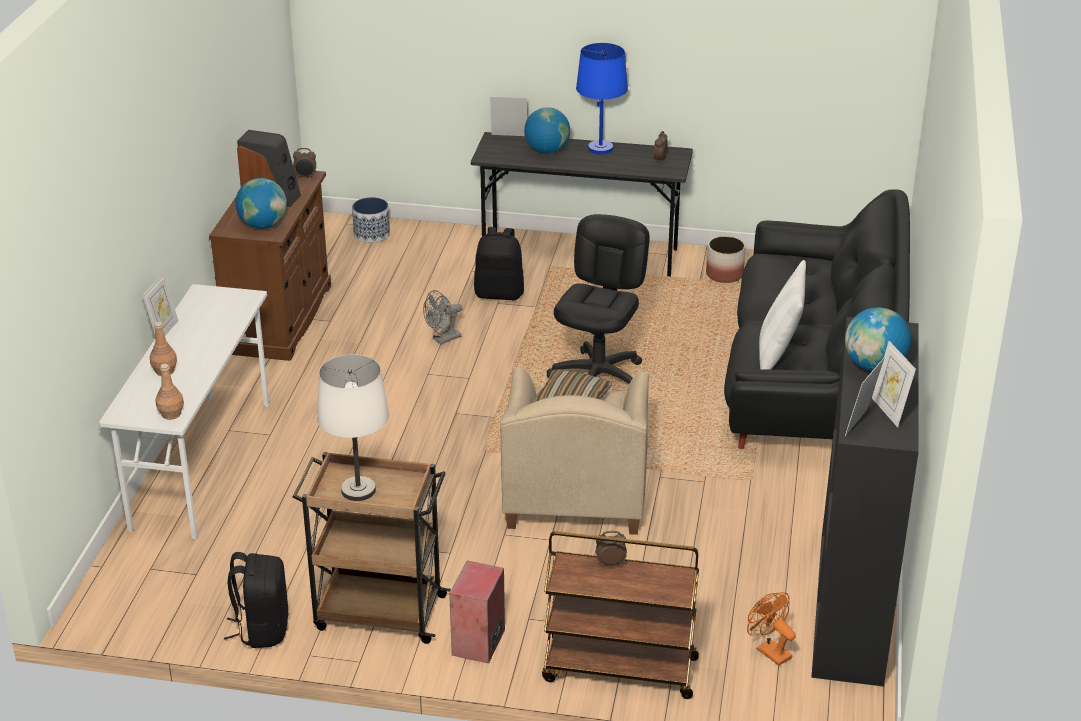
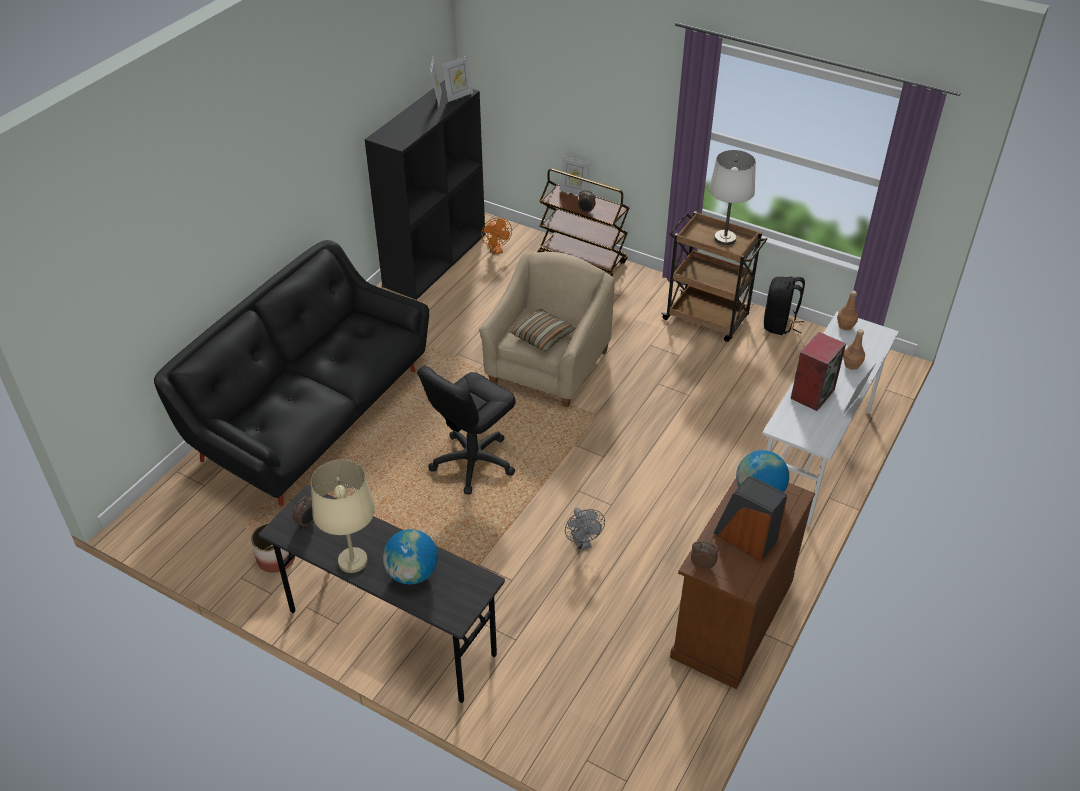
camera: 160 degrees left, 10 degrees up
planter [352,197,390,243] -> none
grey fan [423,290,463,345] -> grey fan turned 90 degrees clockwise [565,508,605,551]
speaker [449,561,505,663] -> speaker moved to [791,332,846,411]
black backpack [474,227,524,300] -> none
picture frame [490,97,527,136] -> picture frame moved to [559,156,589,195]
blue table lamp [576,43,628,154] -> beige table lamp [311,460,375,573]
white pillow [759,260,806,370] -> none
globe [845,307,911,372] -> none

